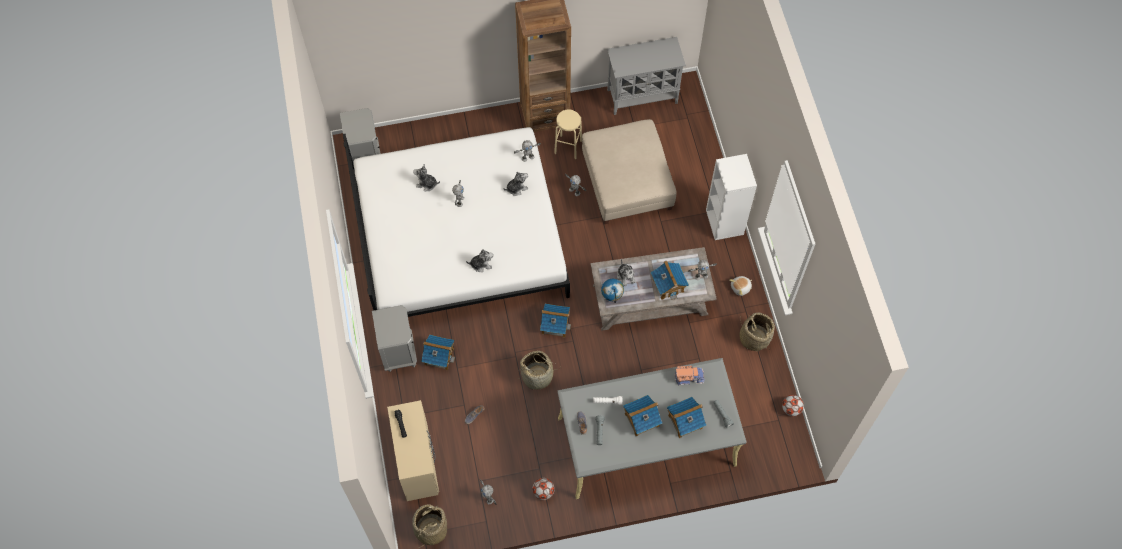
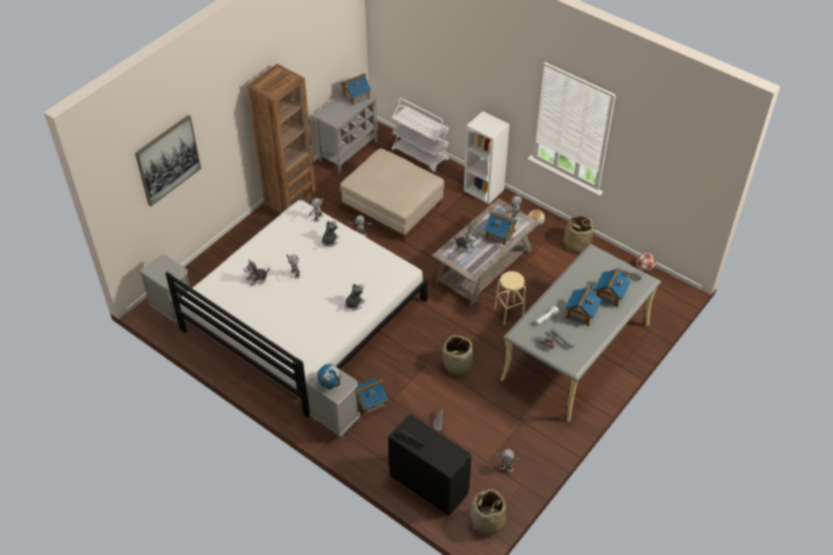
camera: 40 degrees left, 15 degrees down
beige dresser [387,400,439,501] -> black dresser [388,414,472,516]
football [532,478,555,500] -> none
toy house [540,304,571,338] -> toy house moved to [340,73,371,105]
beige stool [554,109,582,159] -> beige stool moved to [494,271,526,325]
globe [601,279,624,303] -> globe moved to [317,364,341,389]
toy truck [674,365,705,386] -> none
none -> picture [135,115,201,206]
none -> white cart [391,98,449,173]

